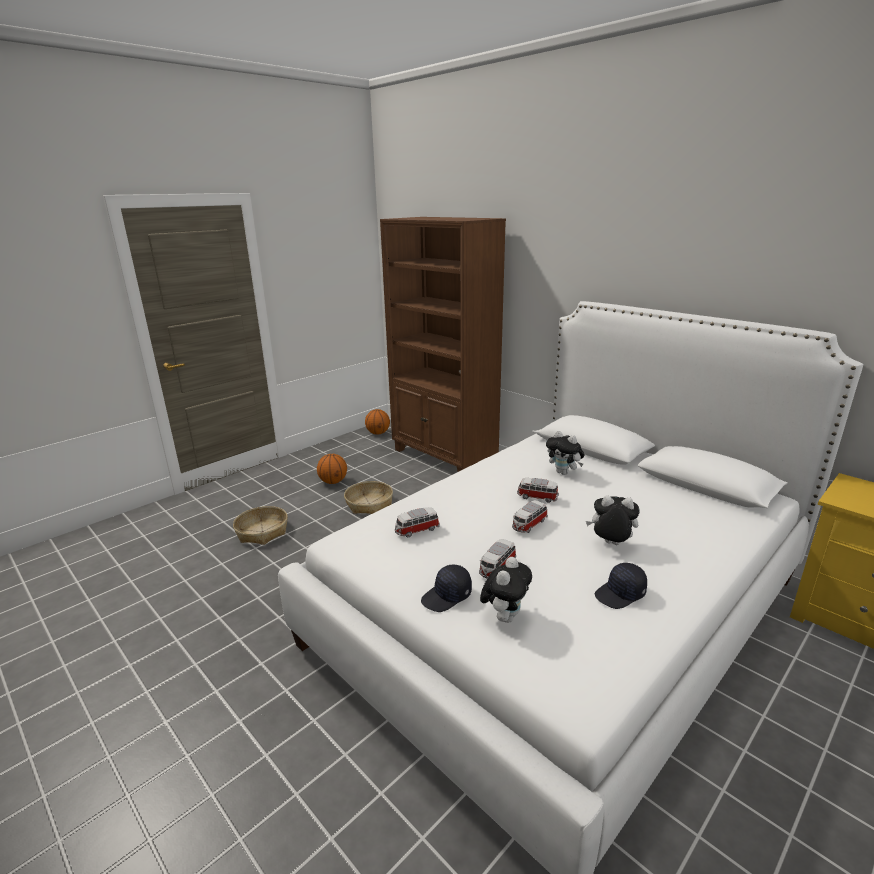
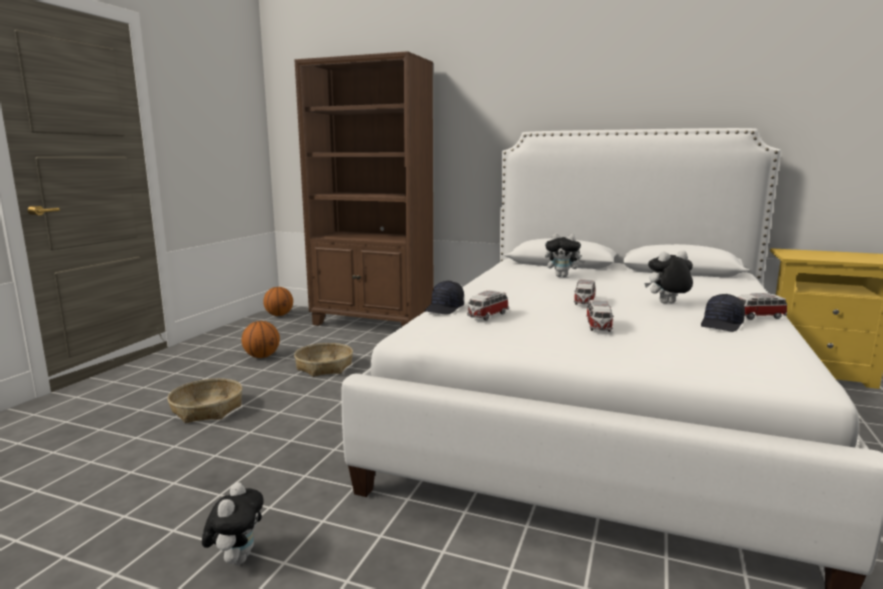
camera: 25 degrees left, 10 degrees down
black cap [421,565,472,612] -> black cap moved to [424,281,464,315]
plush toy [480,557,532,623] -> plush toy moved to [202,482,263,565]
toy car [517,478,559,503] -> toy car moved to [738,293,787,320]

